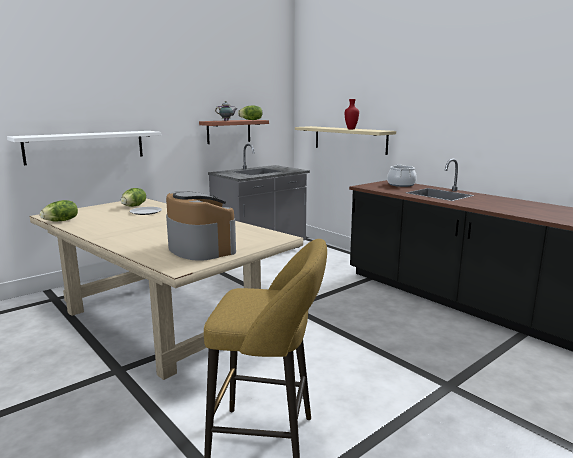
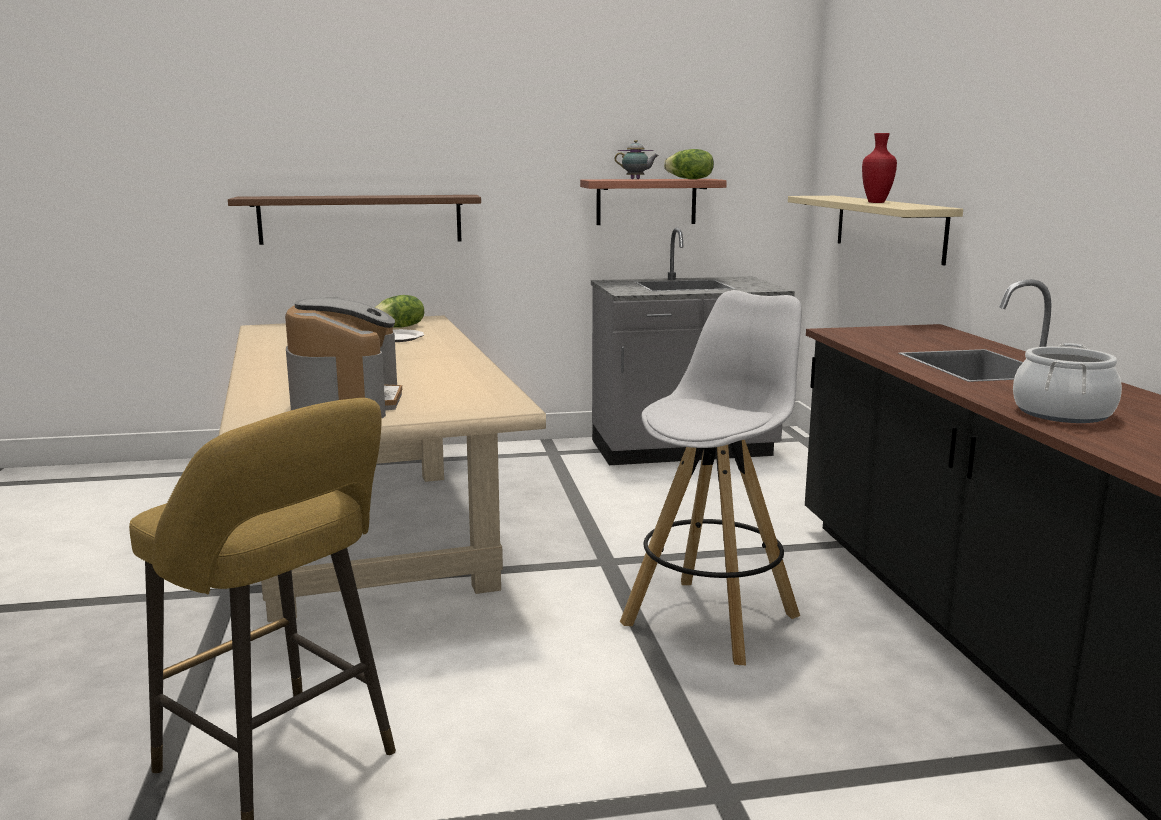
camera: 30 degrees right, 0 degrees up
white shelf [7,131,161,165] -> brown shelf [228,195,481,245]
lettuce [40,200,78,222] -> none
cooking pot [387,164,417,187] -> cooking pot moved to [1013,343,1122,423]
none -> white stool [620,290,801,665]

